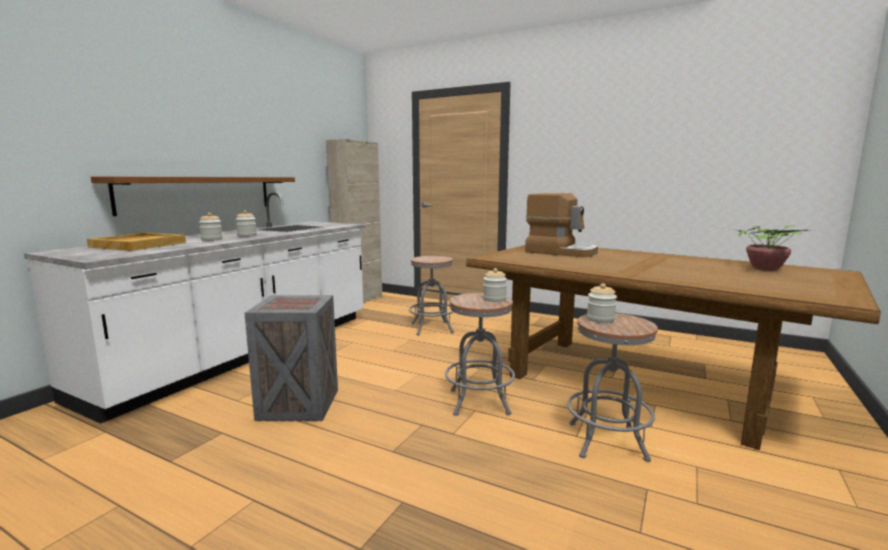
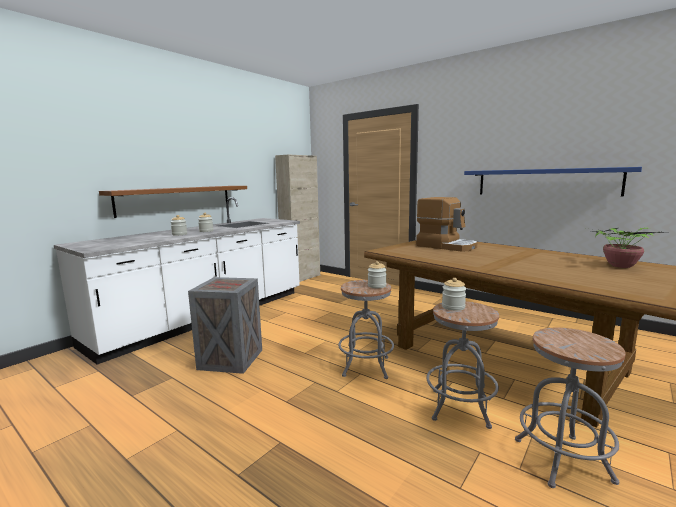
camera: 10 degrees right, 0 degrees up
beige tray [87,233,186,251] -> none
grey stool [409,256,454,335] -> grey stool moved to [515,328,626,488]
none -> blue shelf [464,167,642,196]

